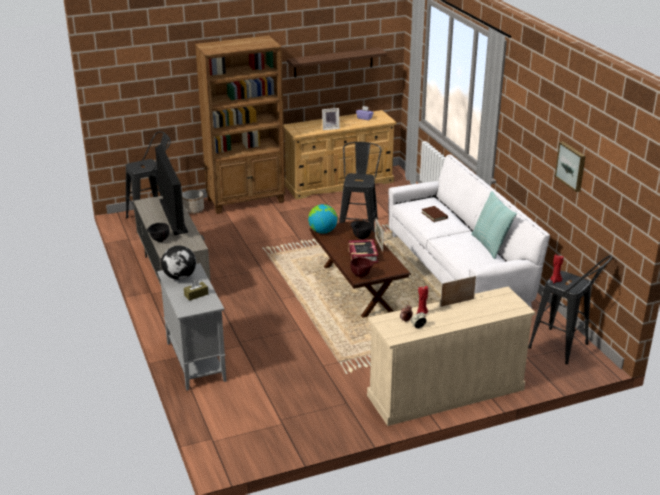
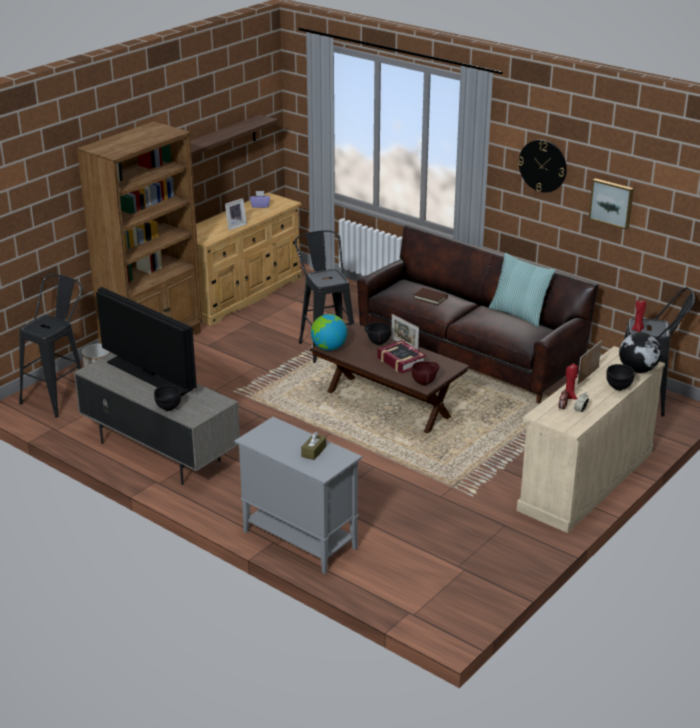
camera: 30 degrees left, 0 degrees up
globe [161,246,196,280] -> globe moved to [619,332,661,373]
white sofa [388,155,550,308] -> brown sofa [357,225,599,404]
none -> wall clock [518,140,567,193]
none -> black bowl [606,364,635,391]

